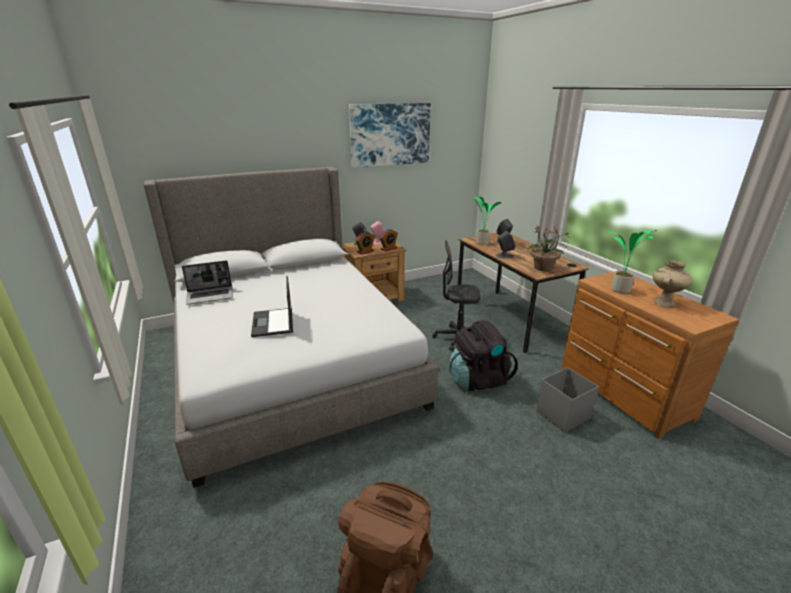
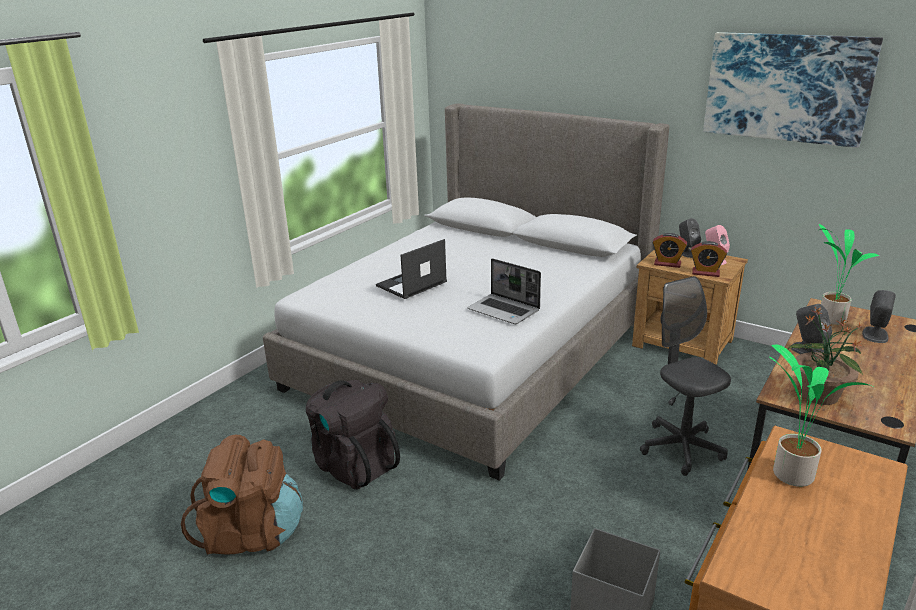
camera: 60 degrees right, 0 degrees up
laptop [182,261,233,305] -> laptop moved to [467,258,541,324]
black backpack [449,320,518,391] -> black backpack moved to [305,380,400,489]
beige vase [653,260,692,307] -> none

